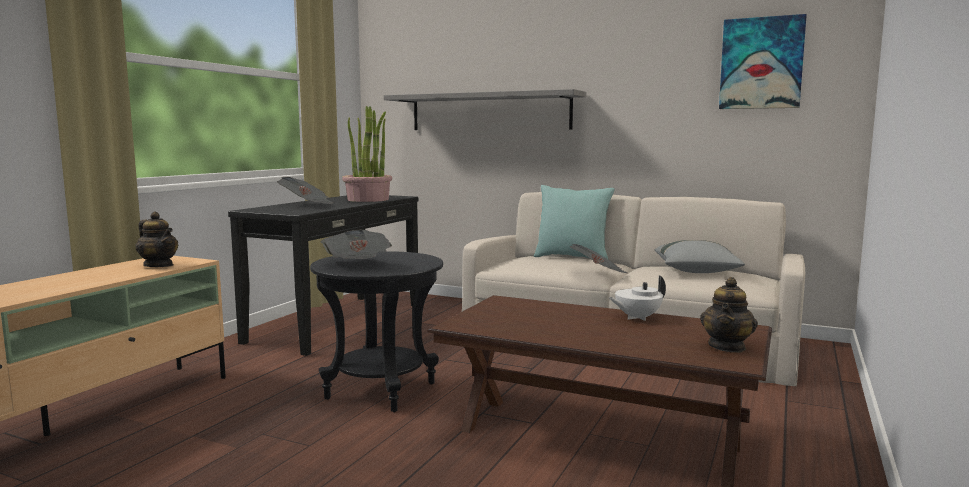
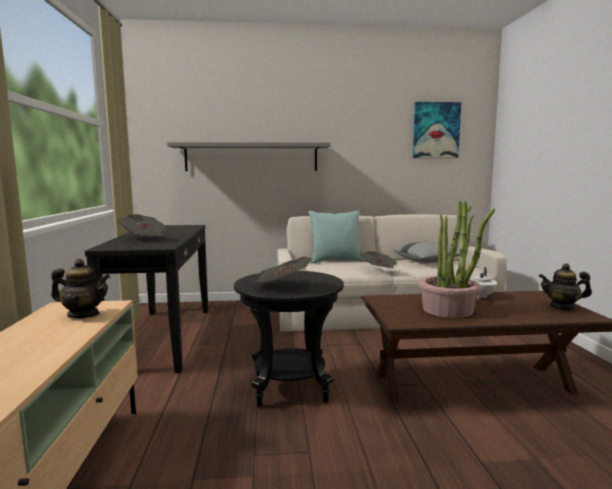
camera: 30 degrees left, 0 degrees up
potted plant [342,106,392,202] -> potted plant moved to [418,201,495,318]
teapot [700,277,758,353] -> teapot turned 105 degrees clockwise [539,264,592,311]

